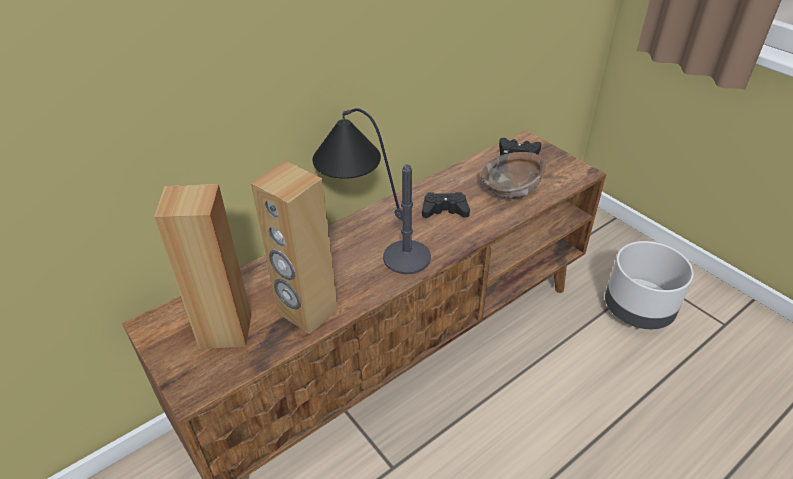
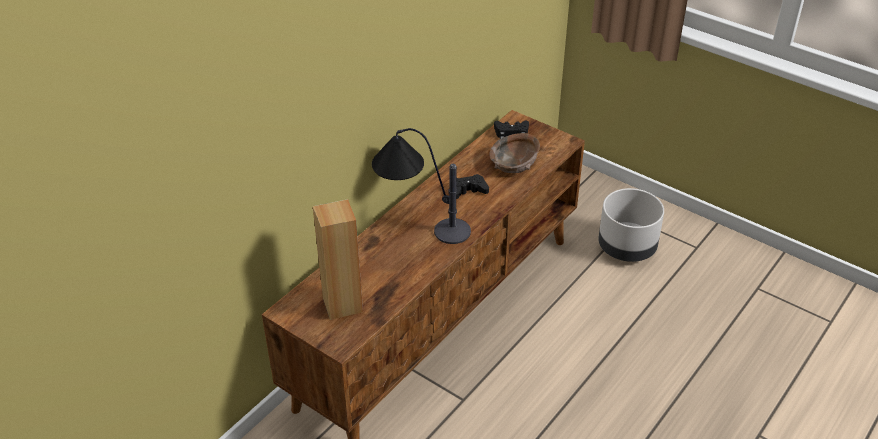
camera: 15 degrees left, 0 degrees up
brown speaker [251,161,338,334] -> none

